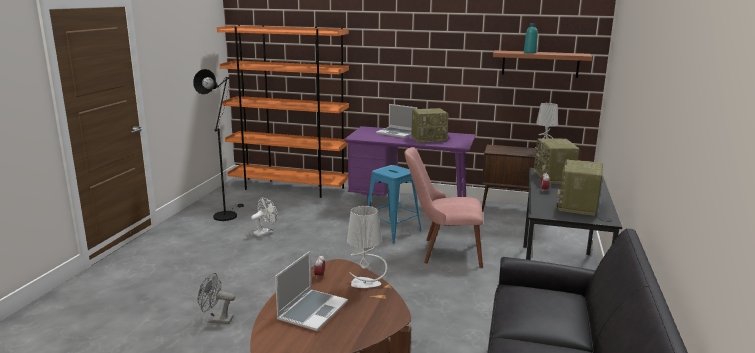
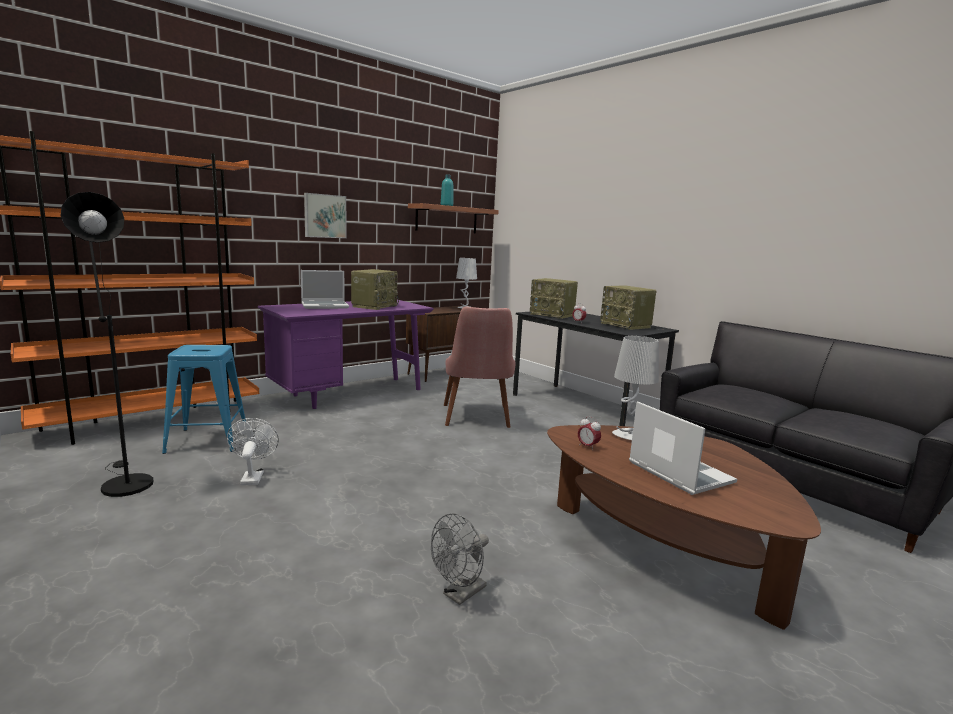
camera: 55 degrees left, 5 degrees down
blue stool [367,165,422,243] -> blue stool moved to [162,345,246,454]
pink chair [405,147,483,268] -> pink chair turned 45 degrees counterclockwise [444,306,515,428]
none -> picture [304,193,347,238]

